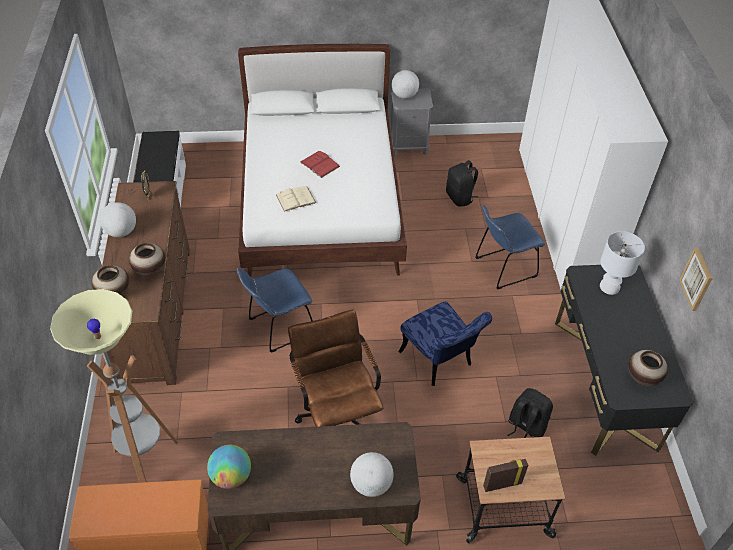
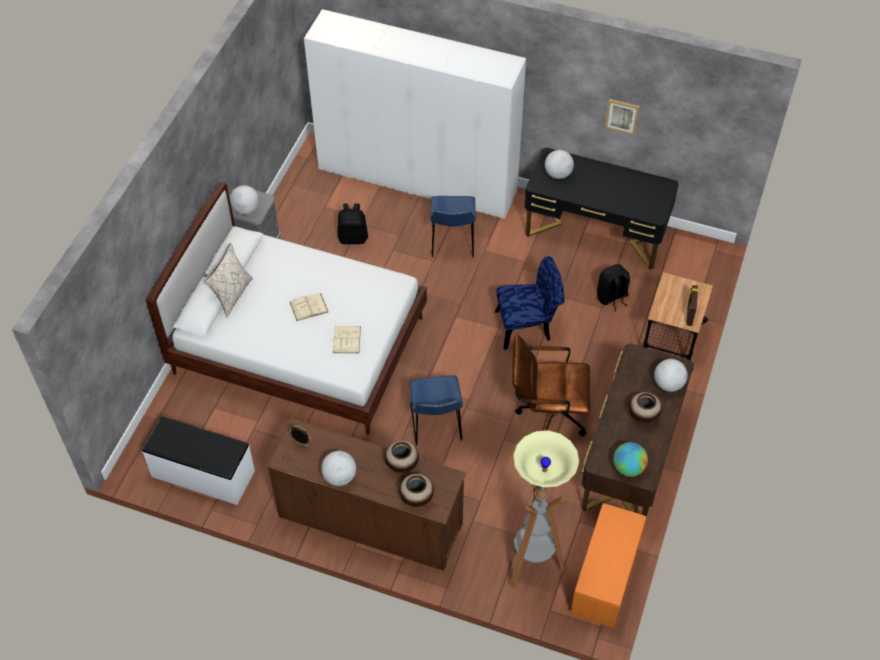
camera: 65 degrees left, 5 degrees up
red book [300,151,340,178] -> beige book [290,293,328,321]
white table lamp [600,231,645,295] -> globe [545,150,574,179]
vase [628,350,668,386] -> vase moved to [629,392,662,423]
none -> beige pillow [205,243,253,317]

